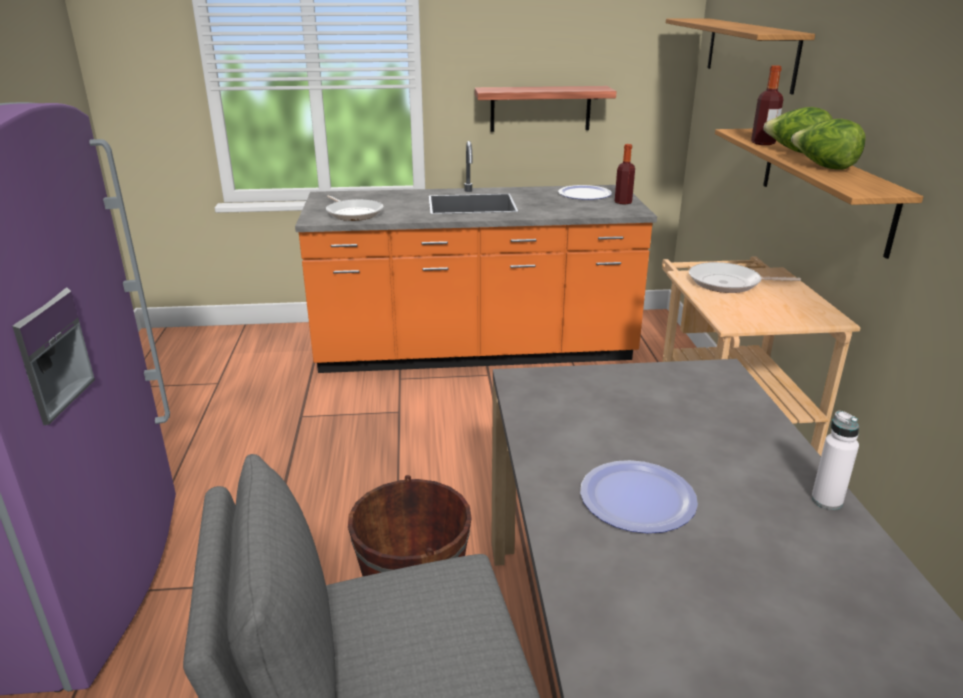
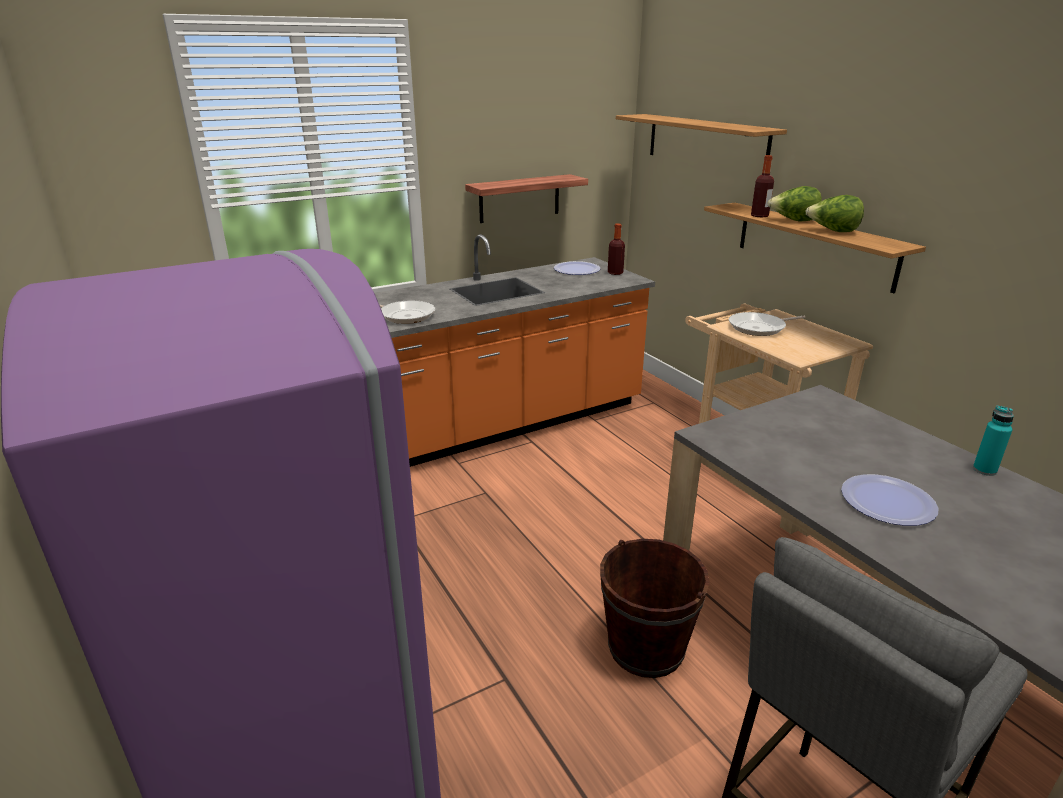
camera: 25 degrees left, 0 degrees up
white bottle [811,411,859,510] -> turquoise bottle [973,406,1014,476]

